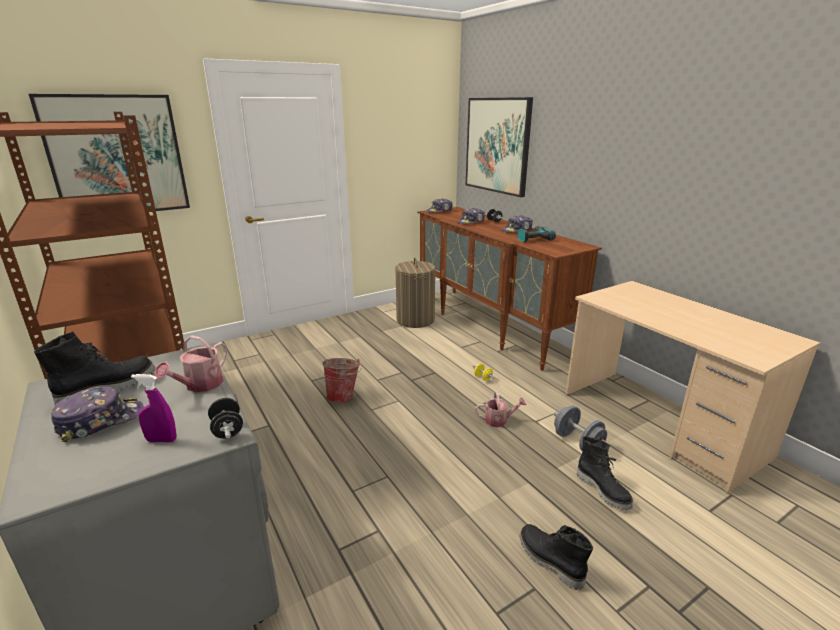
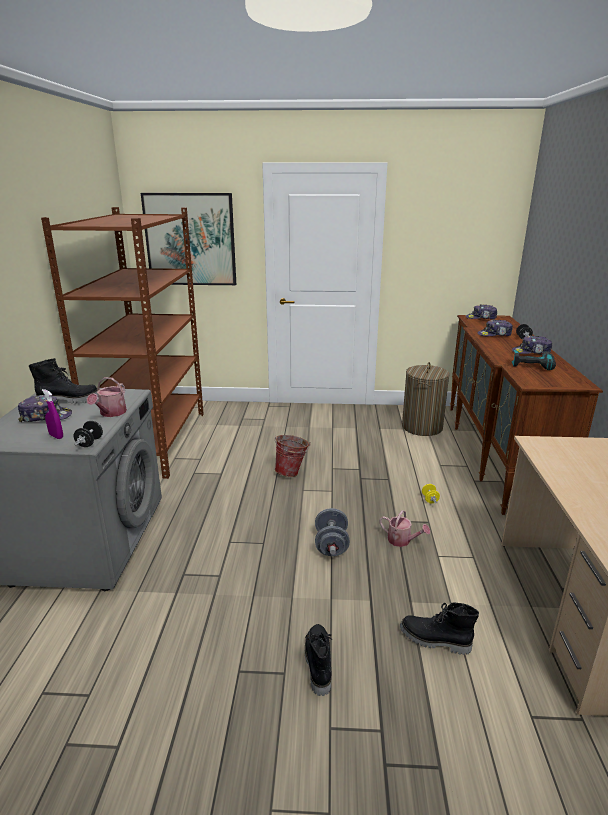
camera: 35 degrees right, 0 degrees up
watering can [155,335,227,392] -> watering can turned 45 degrees counterclockwise [87,377,127,417]
picture [466,97,533,197] -> none
grey dumbbell [554,406,609,450] -> grey dumbbell moved to [315,508,350,556]
black boot [577,436,633,510] -> black boot turned 105 degrees clockwise [400,602,479,655]

